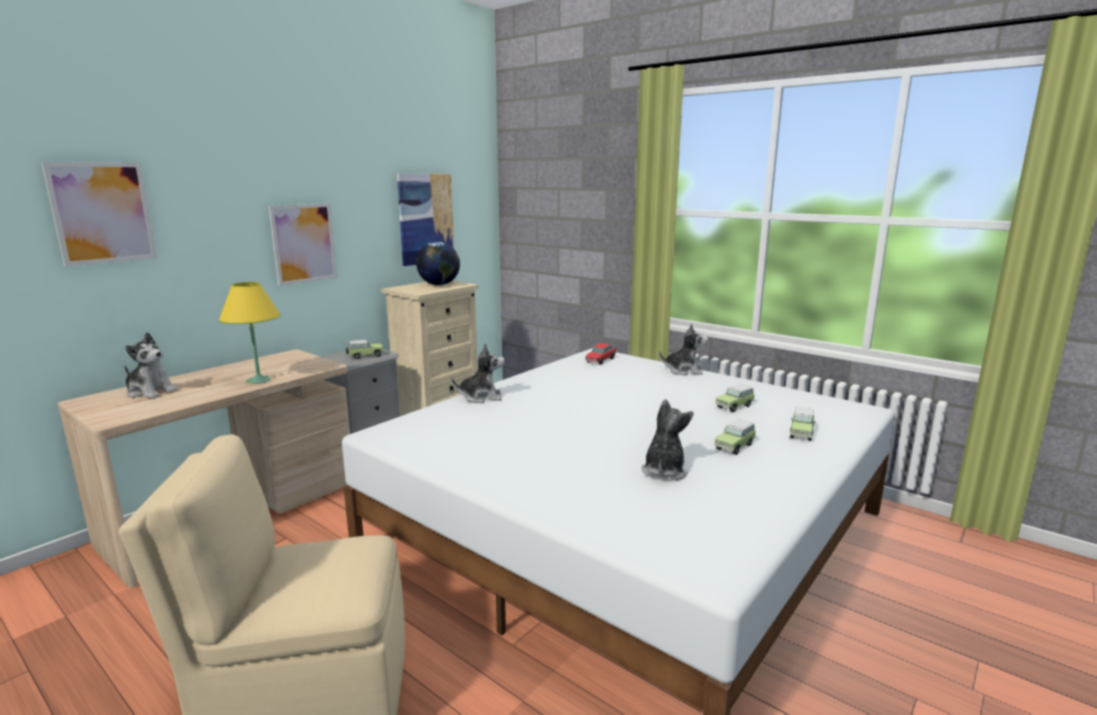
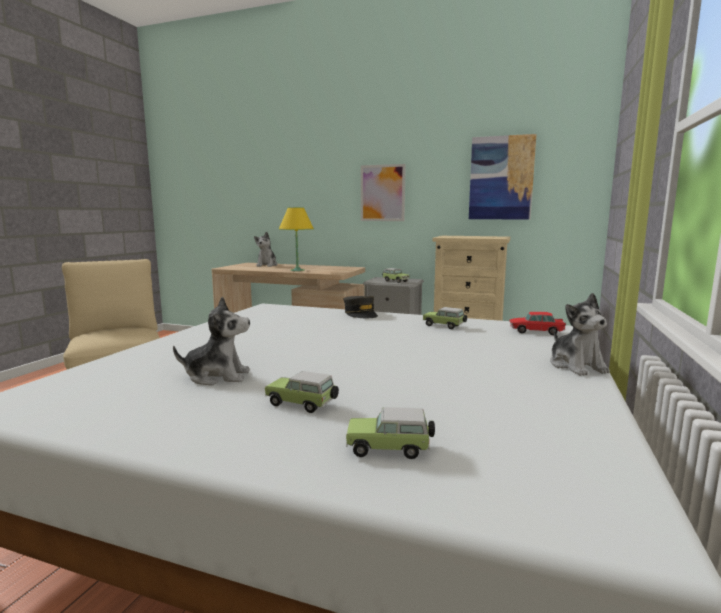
camera: 70 degrees right, 5 degrees down
picture [42,162,157,266] -> none
globe [416,241,460,285] -> none
plush toy [452,343,505,403] -> grey cap [344,296,378,318]
toy car [715,384,755,412] -> toy car moved to [423,307,467,329]

